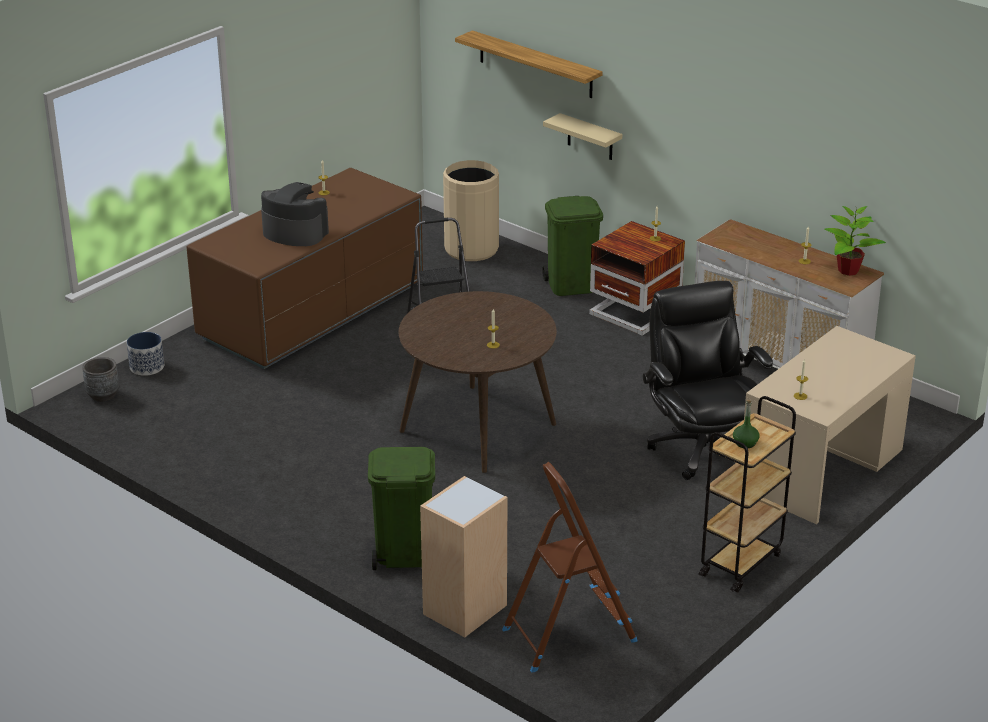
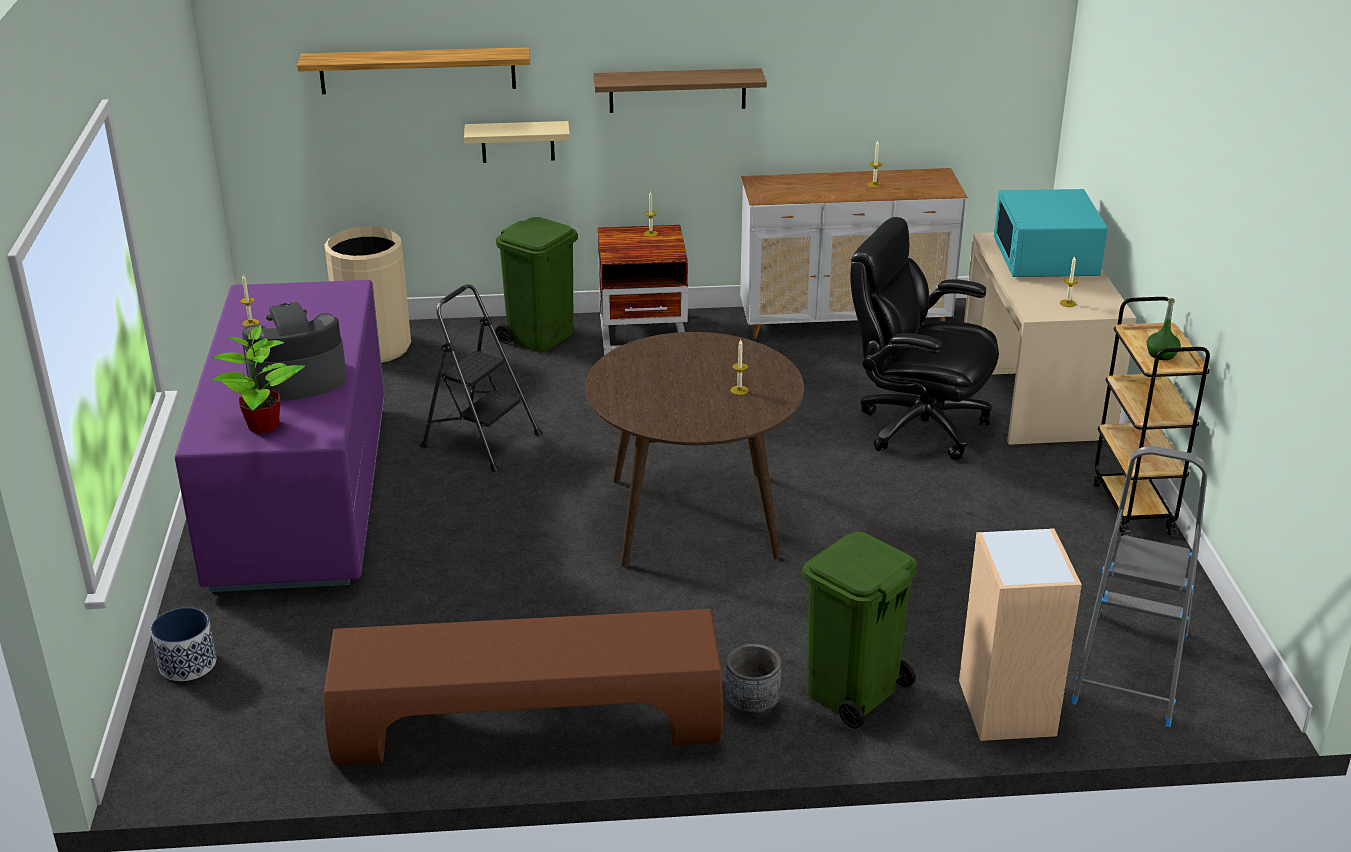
camera: 45 degrees left, 0 degrees up
grey planter [82,357,119,402] -> grey planter moved to [725,644,781,718]
brown dresser [187,168,423,369] -> purple dresser [175,280,385,592]
brown step ladder [502,462,638,673] -> grey step ladder [1071,446,1208,727]
potted plant [825,206,886,276] -> potted plant moved to [212,325,305,434]
none -> brown bench [324,609,723,766]
none -> shelf [593,68,767,113]
none -> turquoise microwave [994,189,1108,277]

